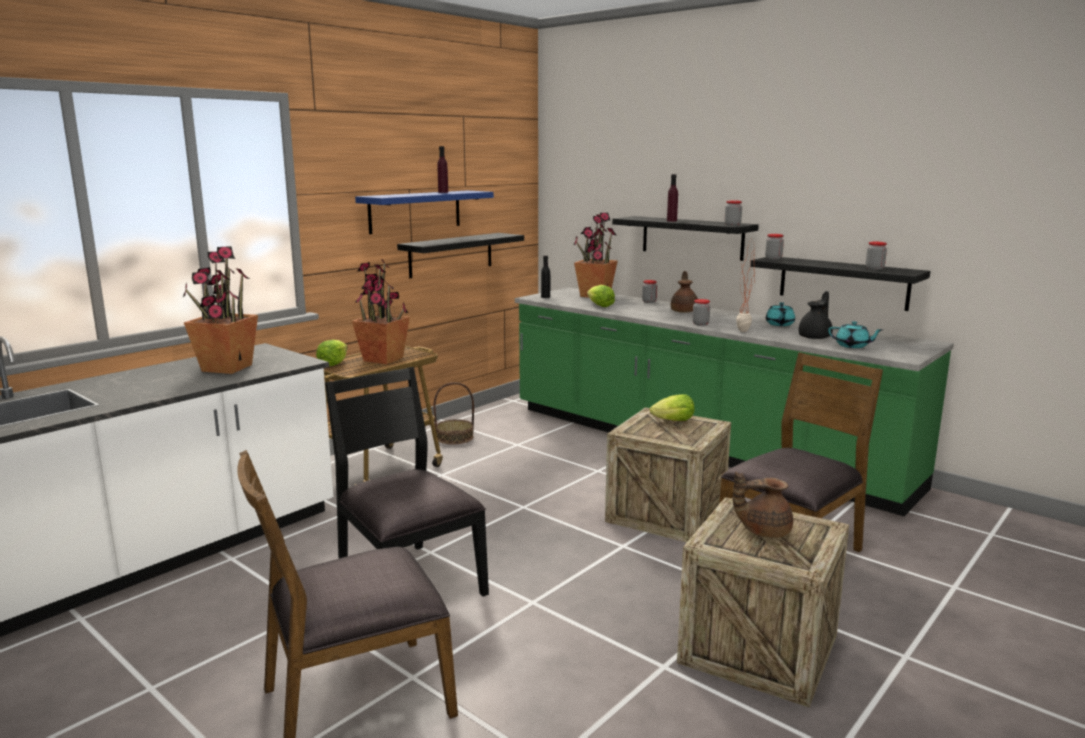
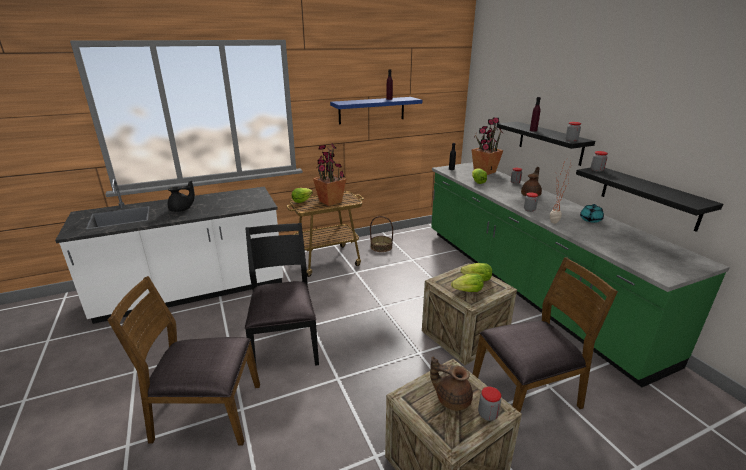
camera: 25 degrees right, 10 degrees up
potted plant [182,246,258,374] -> none
black shelf [397,233,524,278] -> none
black teapot [799,291,833,339] -> black teapot moved to [168,180,195,212]
turquoise teapot [828,321,884,348] -> none
jar [866,242,887,270] -> jar moved to [478,387,501,421]
none -> lettuce [451,273,484,292]

